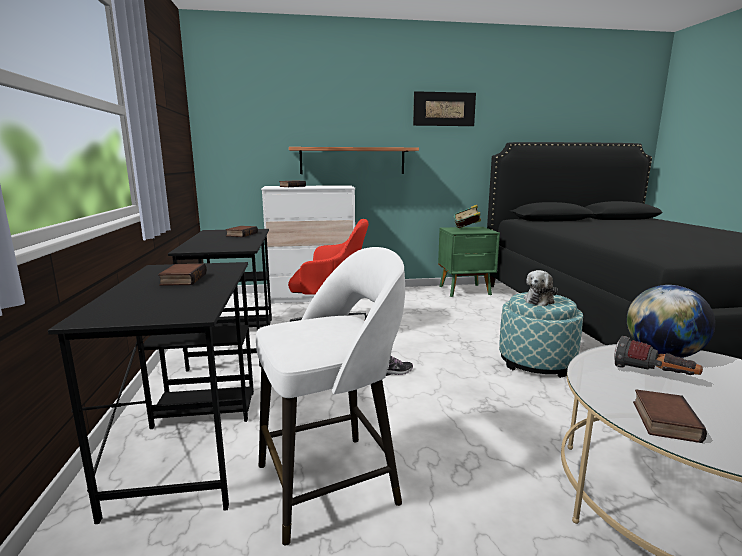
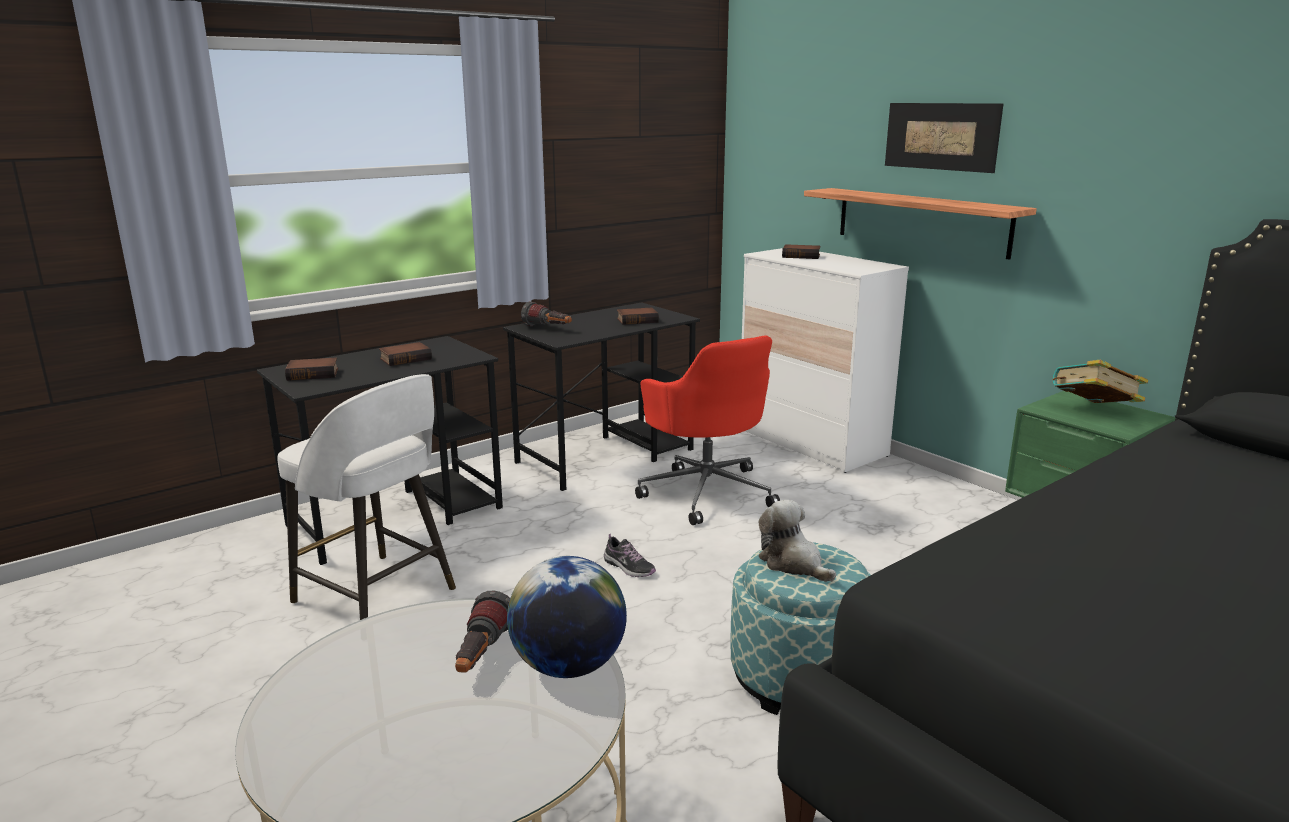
camera: 60 degrees right, 5 degrees up
picture [413,91,476,126] -> picture moved to [885,103,1003,173]
plush toy [523,270,558,306] -> plush toy turned 45 degrees clockwise [758,500,836,582]
book [633,390,707,443] -> book moved to [285,357,338,381]
none -> flashlight [521,301,572,326]

